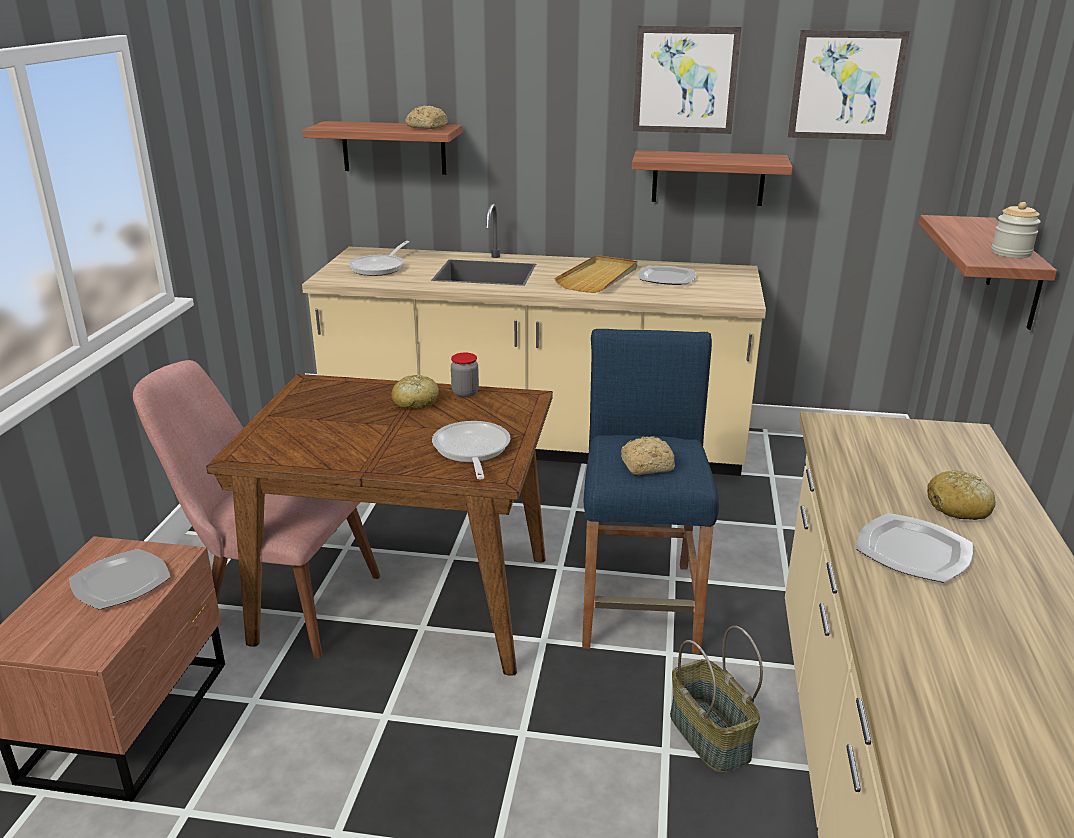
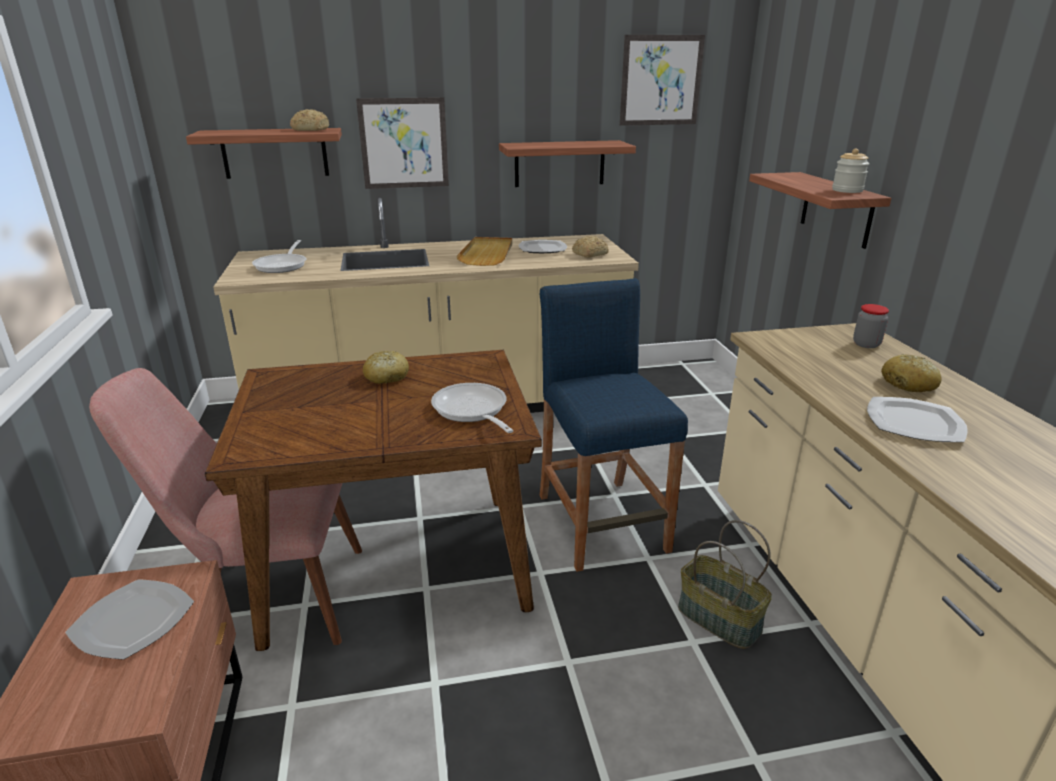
camera: 20 degrees left, 0 degrees up
jar [451,353,479,397] -> jar moved to [853,304,889,348]
bread [621,436,675,475] -> bread moved to [572,236,609,258]
picture [633,26,741,134] -> picture moved to [356,97,449,189]

